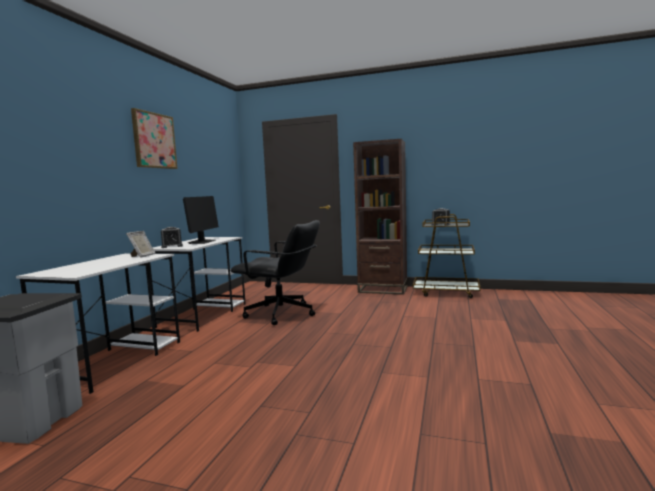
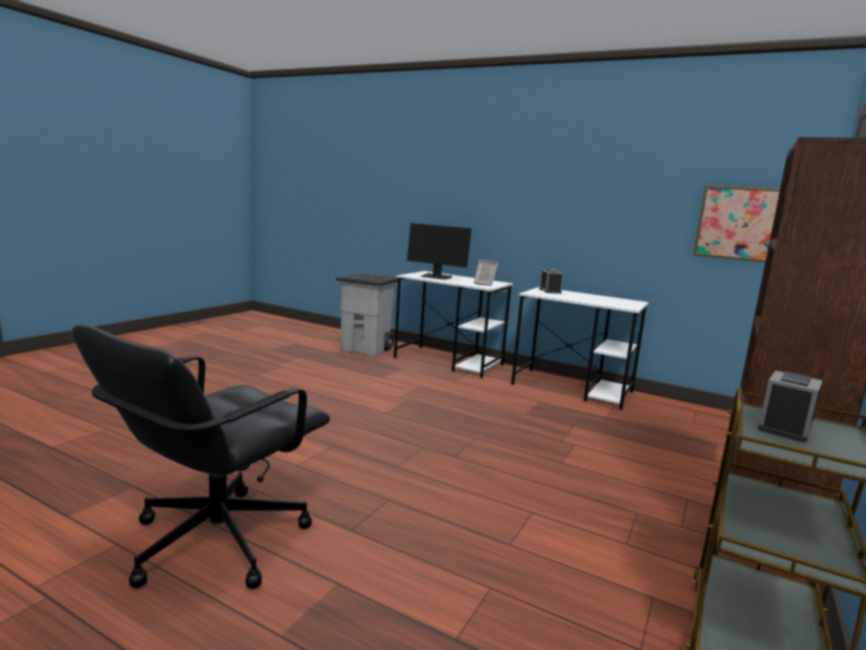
camera: 100 degrees right, 5 degrees up
picture [131,108,178,169] -> picture moved to [693,185,780,262]
monitor [183,196,219,244] -> monitor moved to [407,223,472,280]
black office chair [230,220,320,325] -> black office chair moved to [72,325,330,589]

